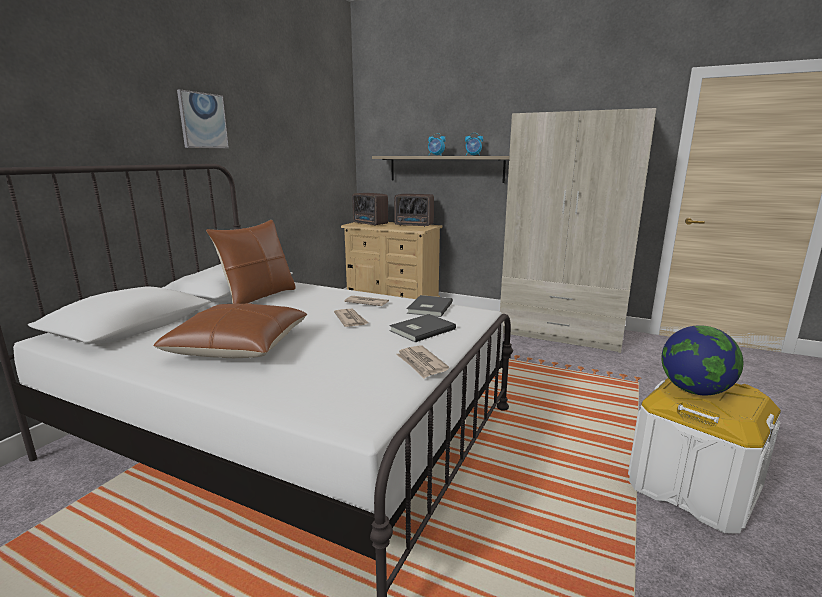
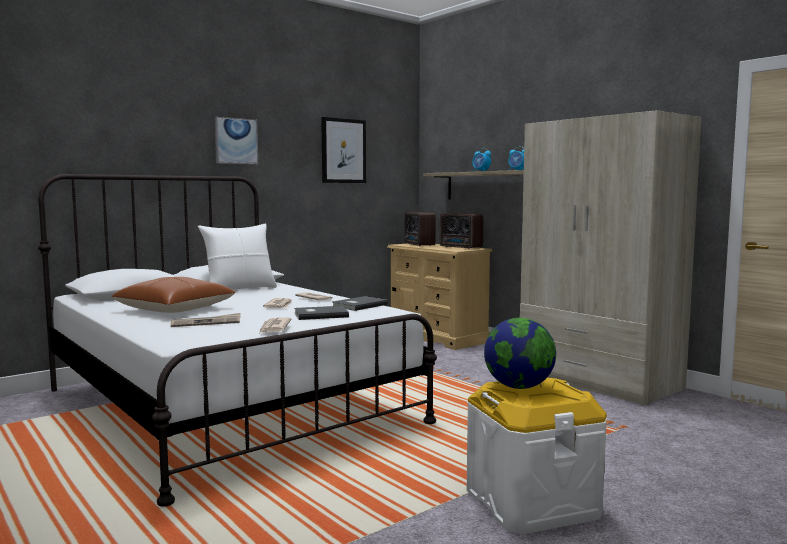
camera: 25 degrees right, 10 degrees down
brown pillow [206,220,296,304] -> white pillow [198,224,277,290]
none -> newspaper [171,313,241,327]
none -> picture [321,117,366,183]

